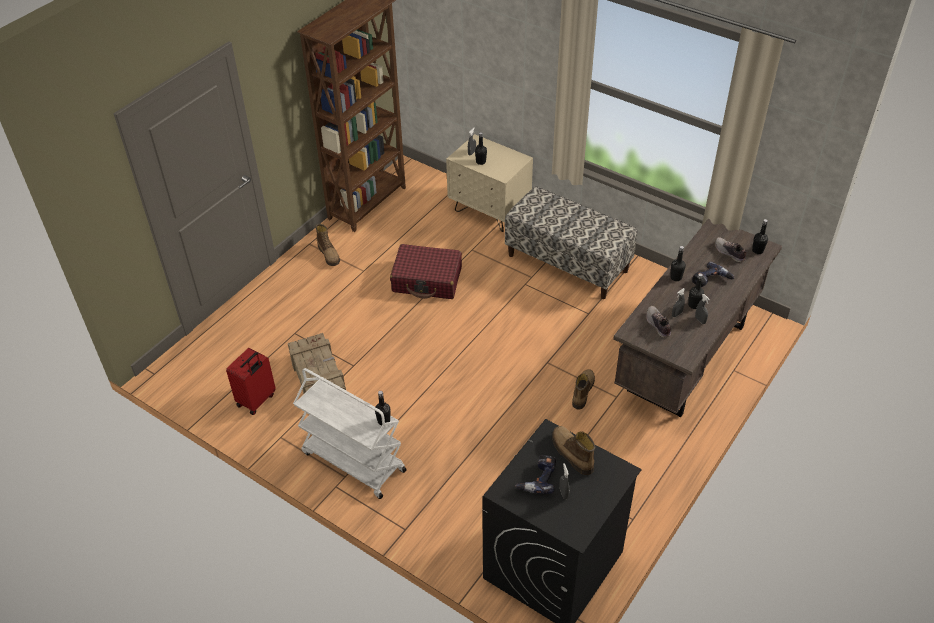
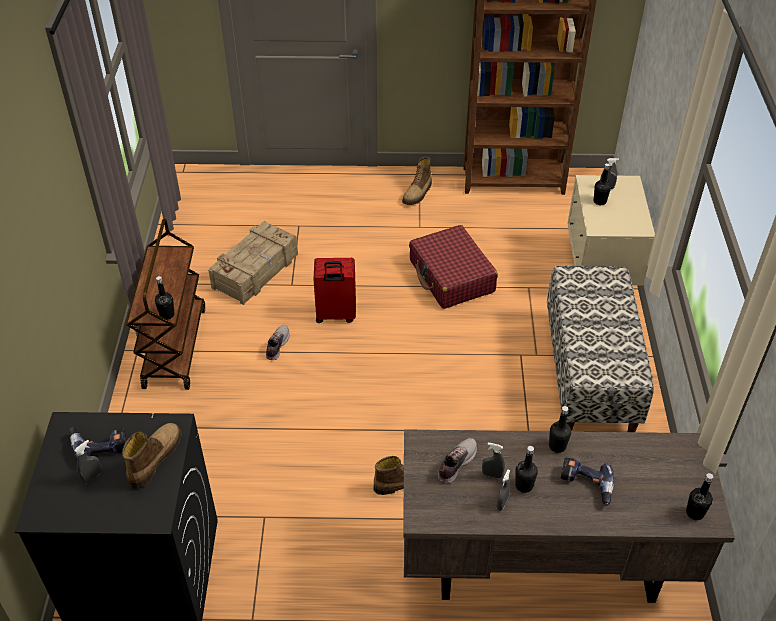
camera: 55 degrees right, 0 degrees up
red suitcase [226,348,276,415] -> red suitcase moved to [313,258,356,323]
white cart [293,368,406,499] -> brown cart [126,219,205,390]
shoe [715,237,748,262] -> shoe moved to [266,325,290,360]

